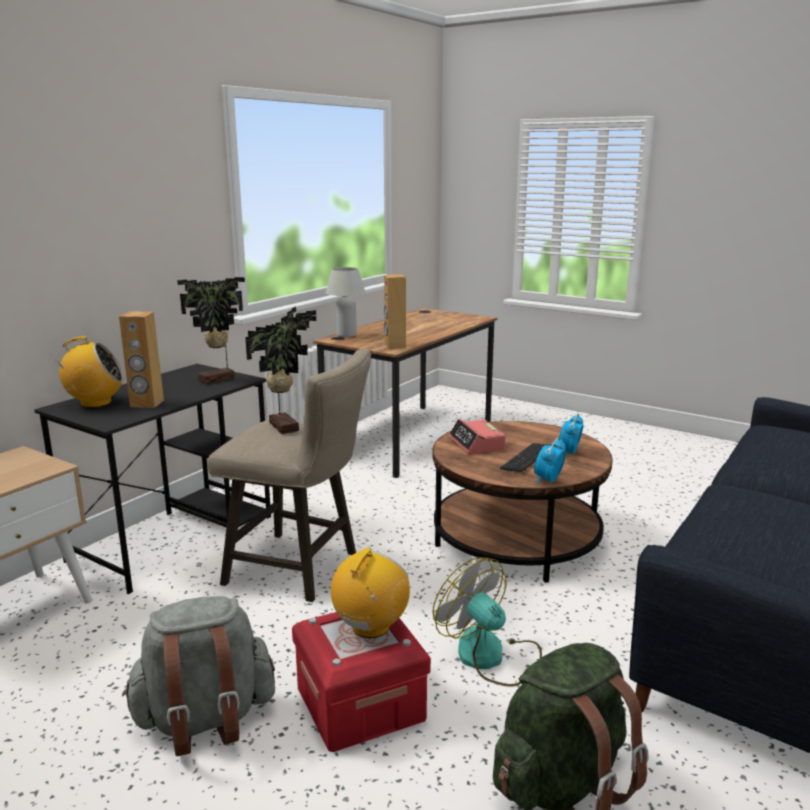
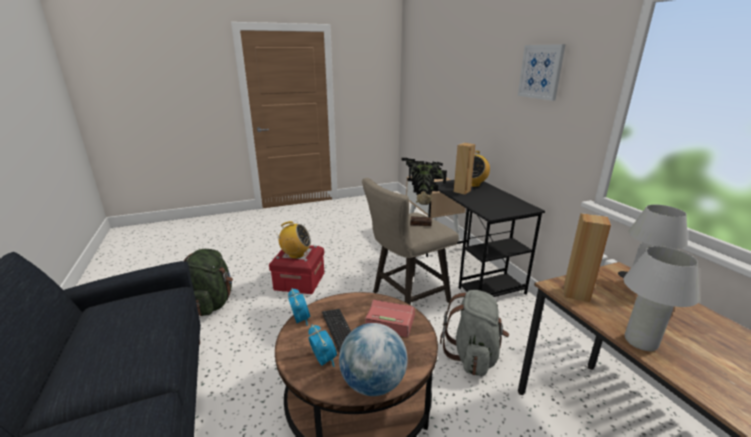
camera: 125 degrees right, 5 degrees up
grey backpack [122,596,275,756] -> grey backpack moved to [440,290,509,376]
potted plant [177,277,245,384] -> none
radio [331,548,410,638] -> radio turned 60 degrees counterclockwise [275,221,311,259]
fan [433,557,542,687] -> none
none -> globe [339,323,407,396]
none -> picture [518,44,565,101]
none -> white table lamp [624,246,699,351]

